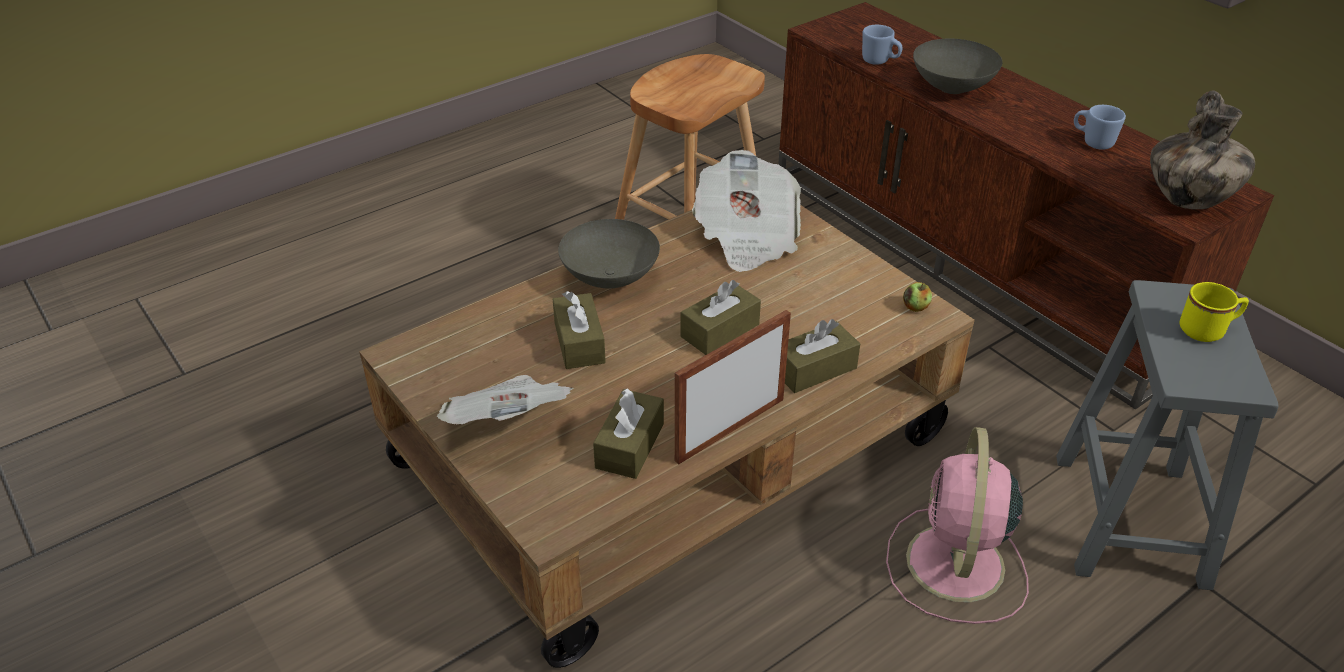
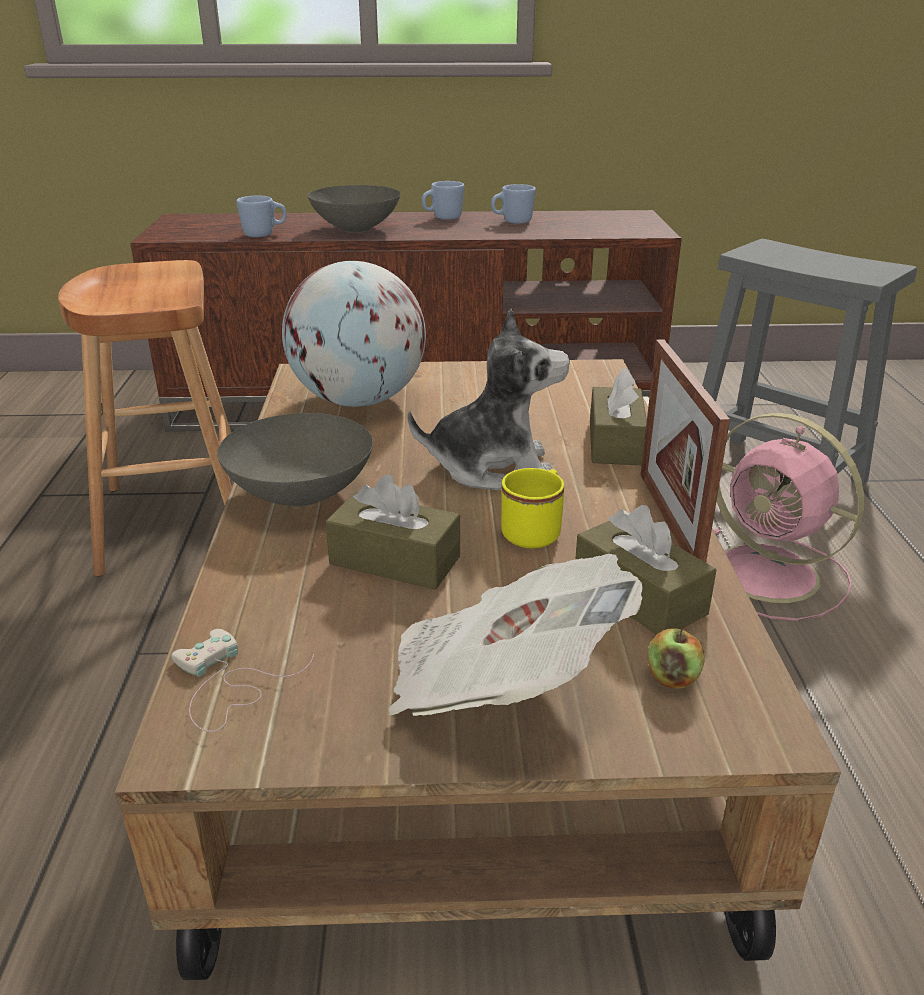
camera: 55 degrees left, 10 degrees down
brown tissue box [680,280,761,355] -> plush toy [408,308,570,490]
newspaper [692,150,801,272] -> globe [282,261,426,407]
apple [903,282,932,312] -> apple moved to [647,627,705,689]
vase [1150,90,1255,209] -> none
yellow mug [1179,282,1249,342] -> yellow mug moved to [501,468,564,548]
none -> white game controller [171,629,314,732]
none -> blue mug [422,181,464,220]

